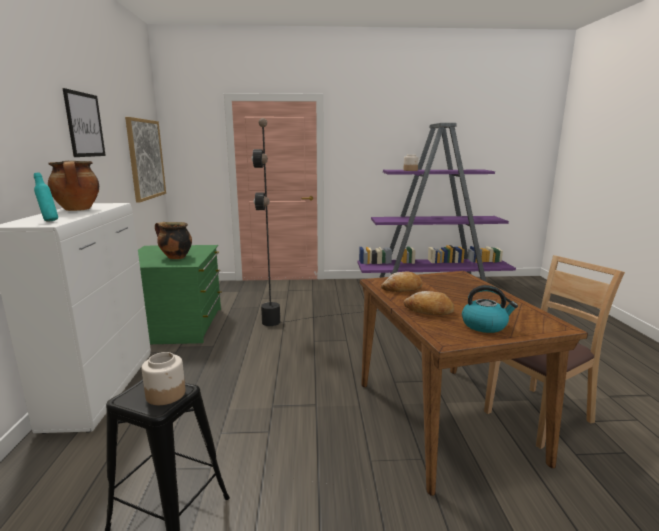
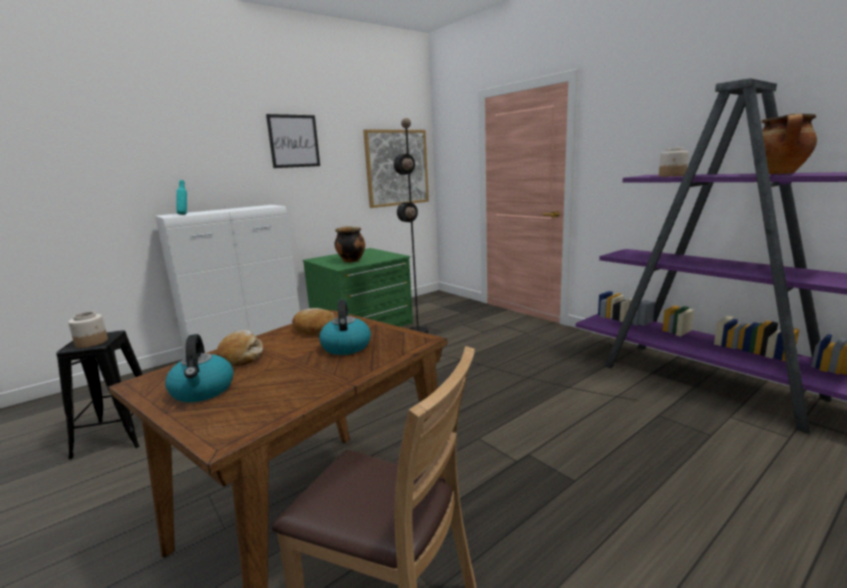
camera: 55 degrees right, 0 degrees up
cooking pot [48,161,99,211] -> cooking pot moved to [762,114,817,174]
none -> kettle [319,300,371,355]

